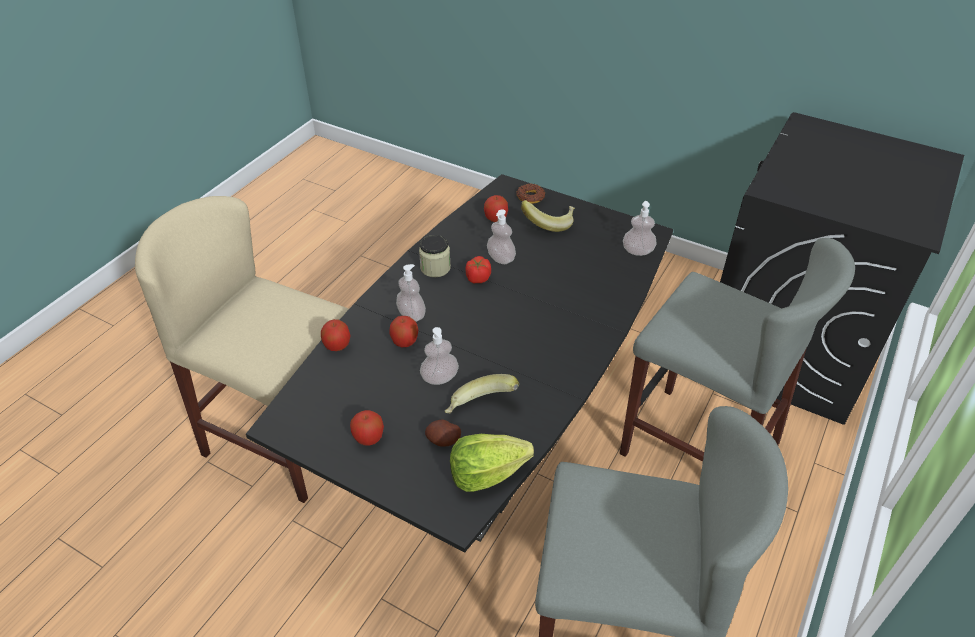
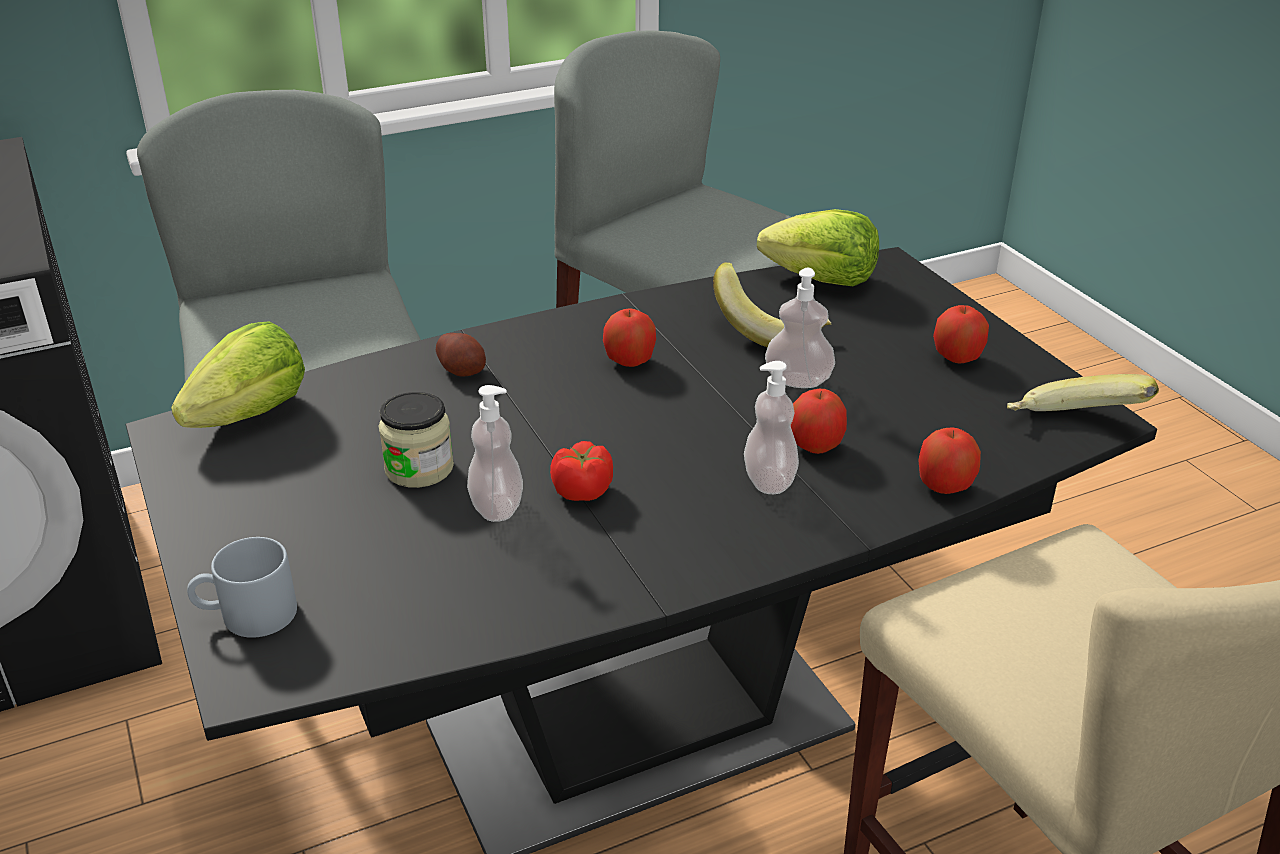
camera: 145 degrees left, 10 degrees down
jar [419,235,451,277] -> jar moved to [379,392,454,488]
potato [425,419,461,447] -> potato moved to [436,333,486,376]
apple [484,195,508,222] -> apple moved to [603,308,656,367]
donut [516,183,545,204] -> grey mug [187,537,297,638]
banana [521,200,575,232] -> banana moved to [1007,374,1159,411]
soap dispenser [623,201,657,256] -> lettuce [171,321,305,428]

